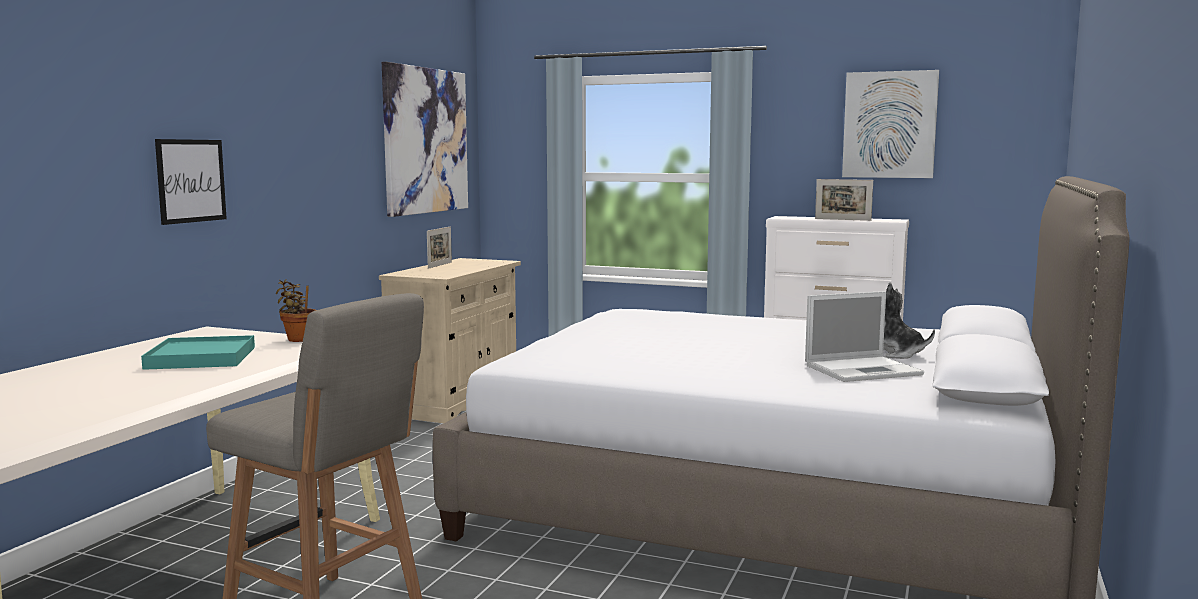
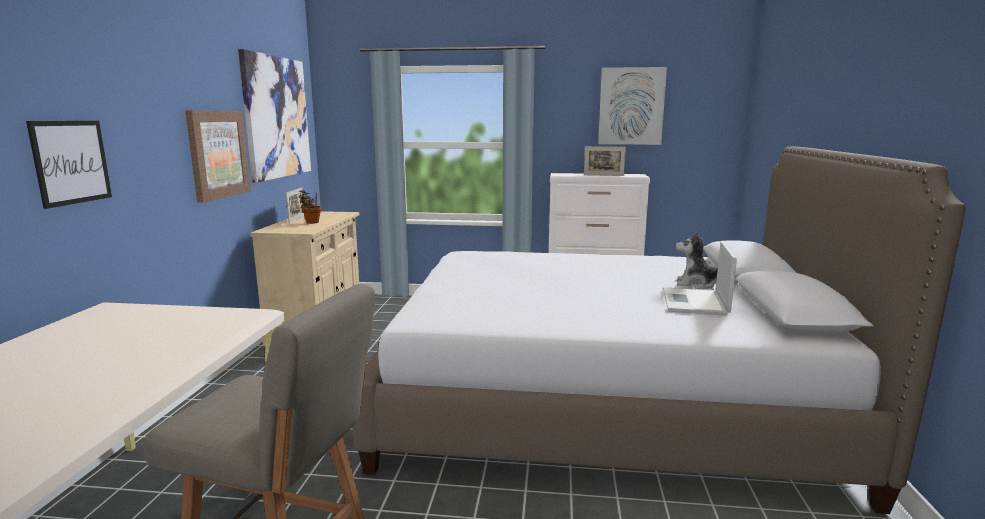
camera: 15 degrees left, 5 degrees up
turquoise tray [141,335,255,370] -> none
potted plant [276,279,316,342] -> potted plant moved to [299,189,322,224]
laptop [805,291,924,382] -> laptop turned 135 degrees clockwise [663,241,737,316]
none -> picture [185,110,251,203]

